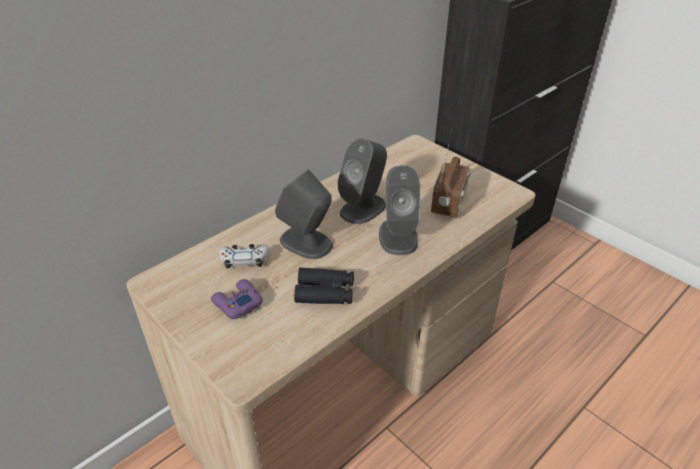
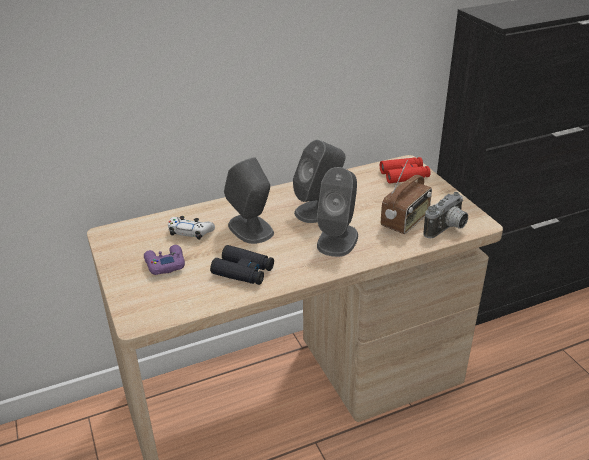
camera: 20 degrees right, 5 degrees down
none -> red binoculars [380,157,431,183]
none -> camera [423,192,468,238]

